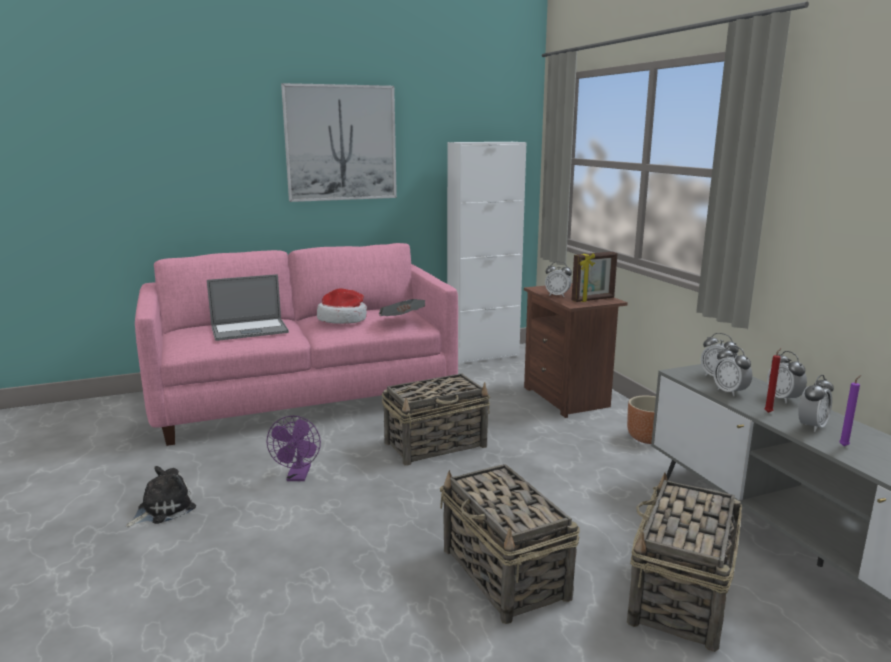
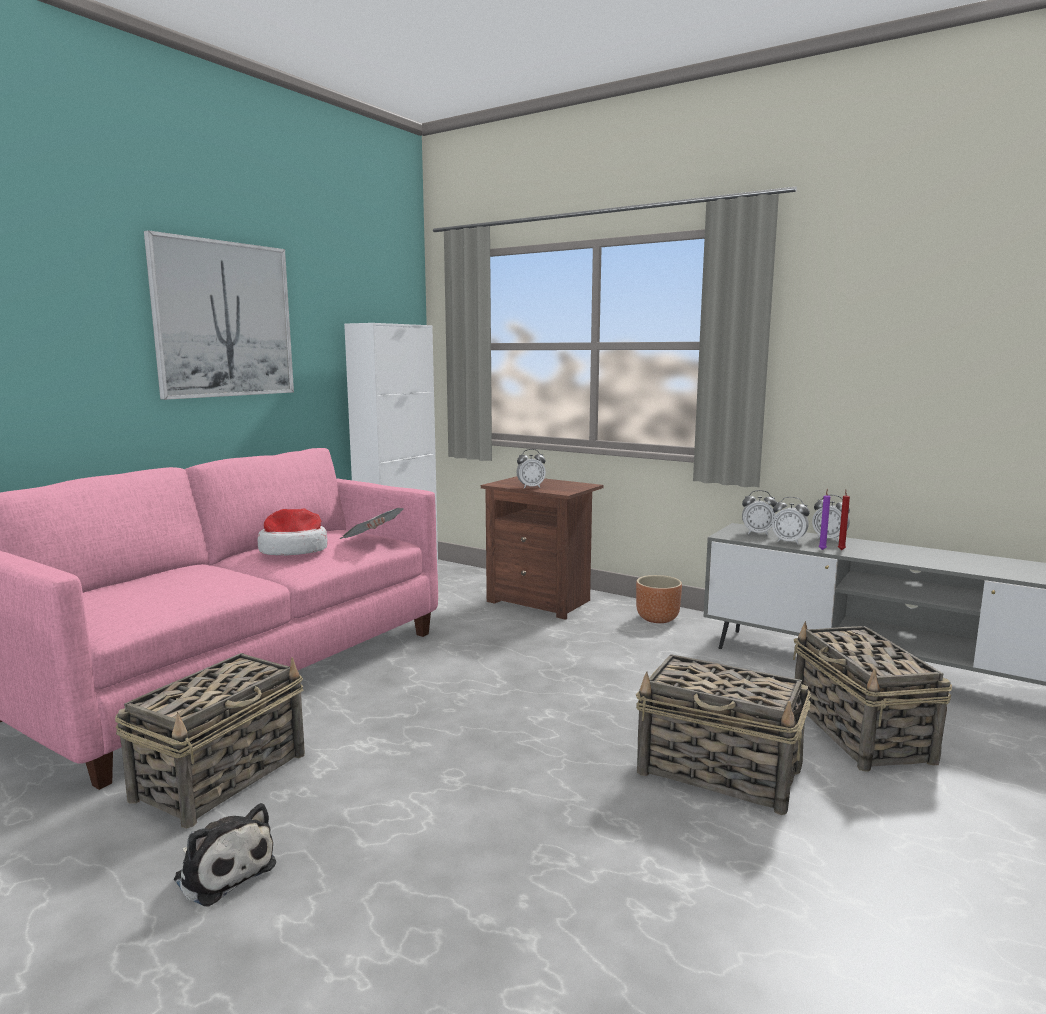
camera: 35 degrees left, 5 degrees down
plush toy [126,466,196,527] -> plush toy turned 120 degrees clockwise [174,803,276,907]
laptop [207,274,289,341] -> none
purple fan [267,416,321,481] -> none
basket [382,373,490,465] -> basket moved to [115,653,305,829]
picture frame [572,252,618,302] -> none
alarm clock [798,375,834,432] -> none
purple candle [839,375,861,446] -> purple candle moved to [819,489,830,550]

